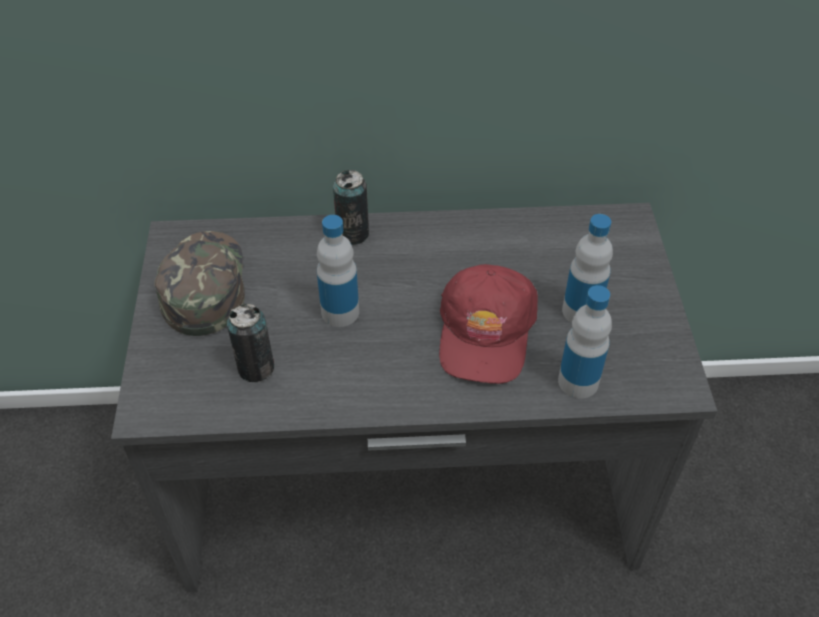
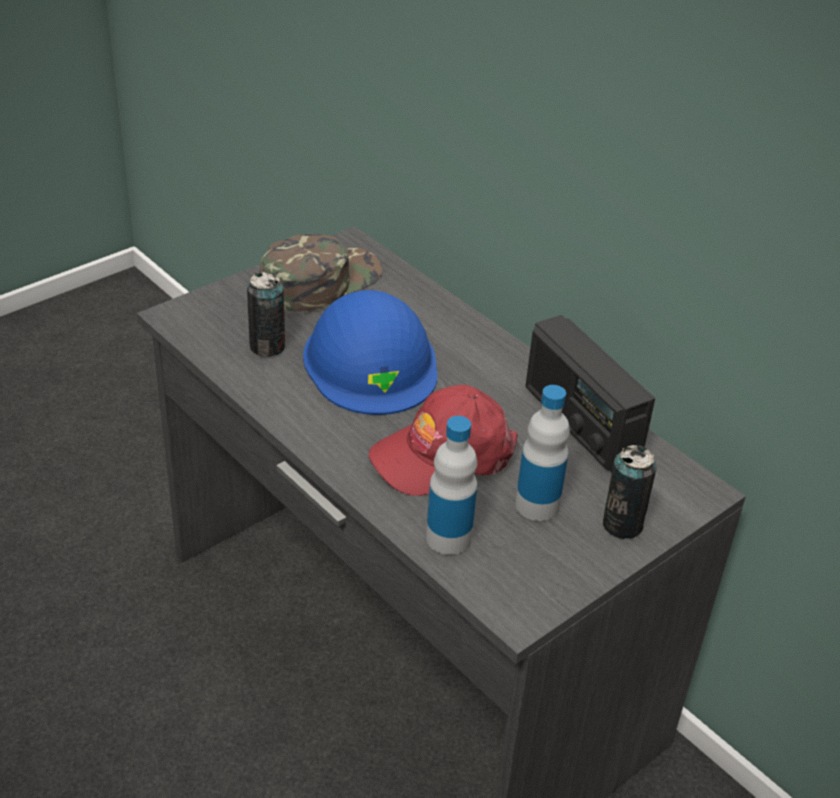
camera: 50 degrees right, 10 degrees down
bottle [317,215,359,327] -> blue hard hat [303,290,438,415]
can [333,170,369,245] -> can moved to [603,445,657,539]
none -> radio [525,315,655,473]

